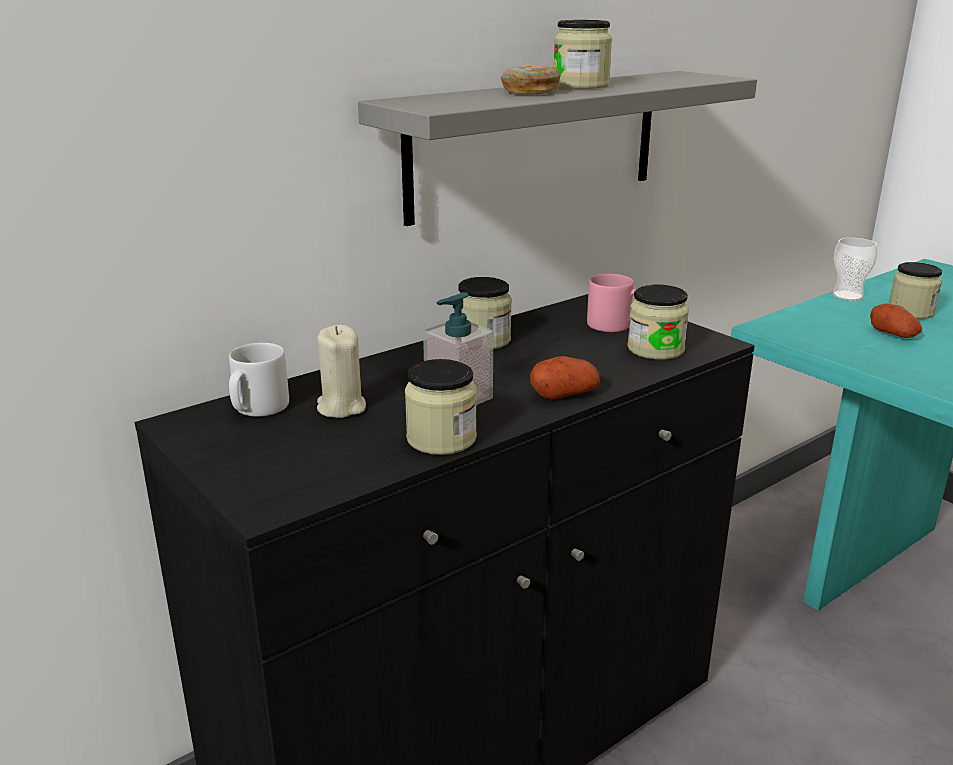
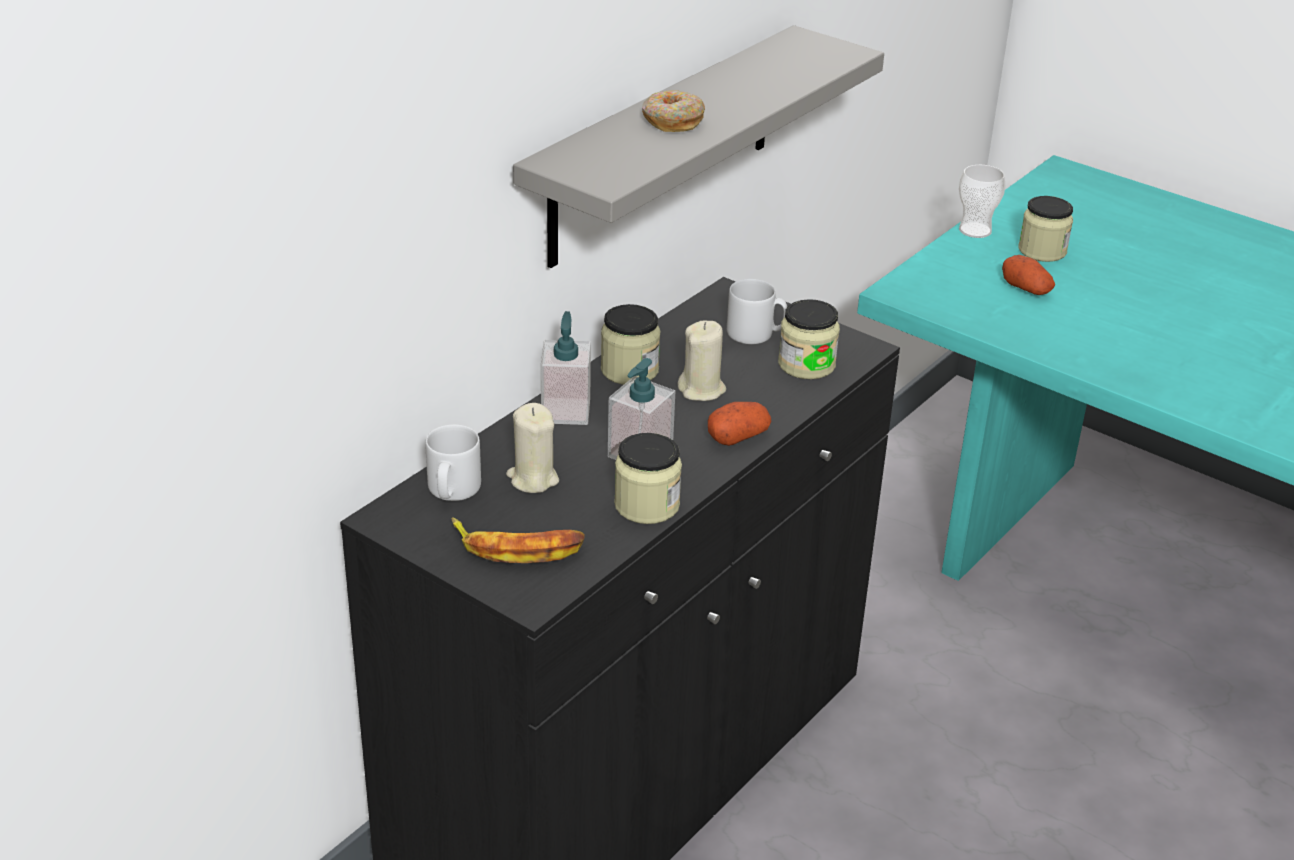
camera: 15 degrees left, 10 degrees up
jar [554,20,612,89] -> none
pink mug [587,274,636,332] -> grey mug [727,279,787,344]
none -> banana [451,517,585,563]
none -> soap dispenser [541,311,591,425]
none -> beige candle [677,320,726,401]

